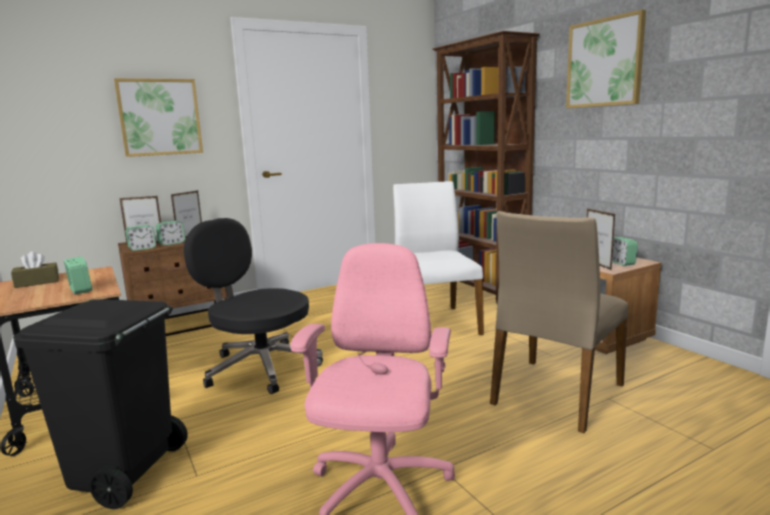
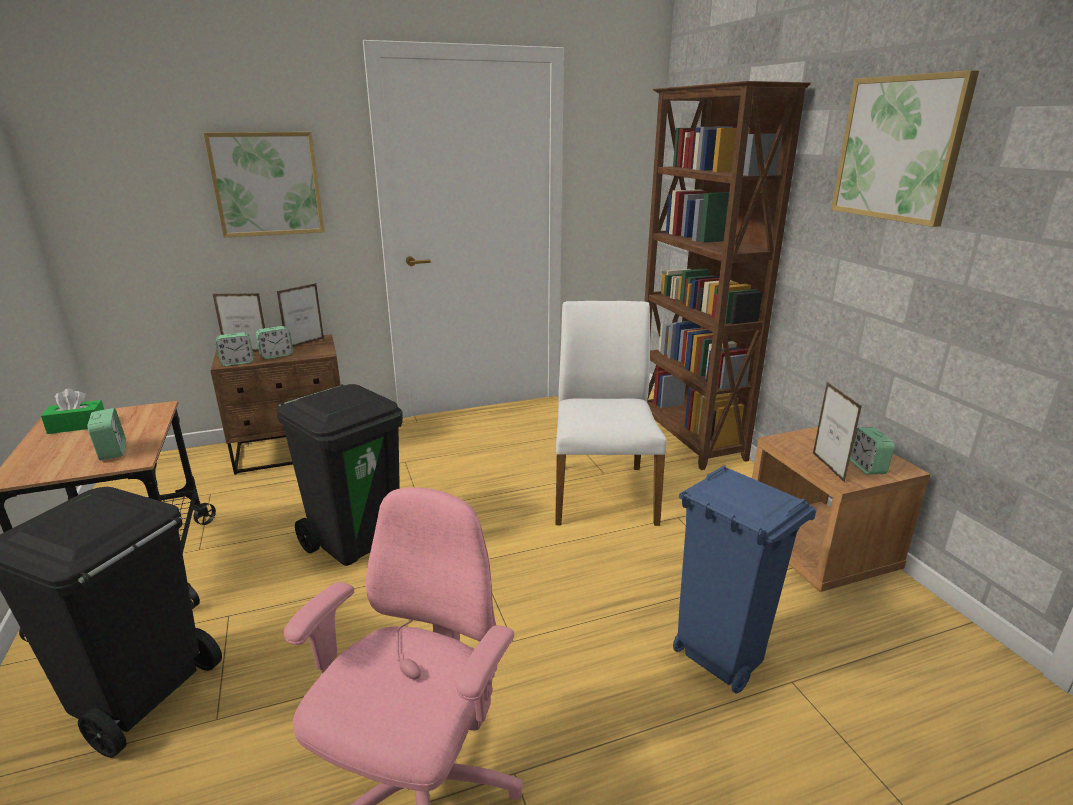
camera: 10 degrees right, 10 degrees up
brown tissue box [11,251,59,288] -> green tissue box [41,389,104,434]
black office chair [184,218,323,394] -> black trash can [277,384,403,566]
beige chair [490,211,628,433] -> blue trash can [673,465,816,694]

